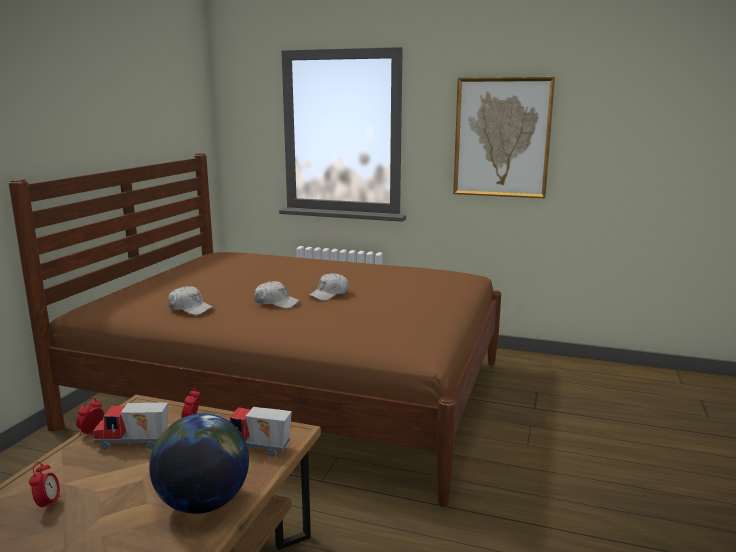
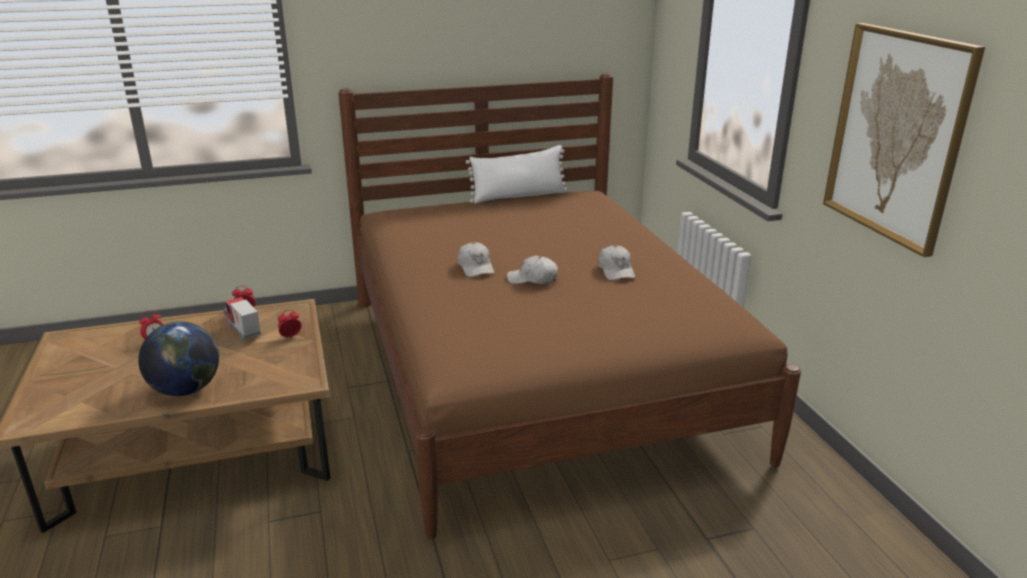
camera: 55 degrees right, 10 degrees up
white cap [168,286,214,315] -> white cap moved to [599,245,635,280]
toy truck [230,407,292,457] -> none
none -> white pillow [466,145,568,204]

